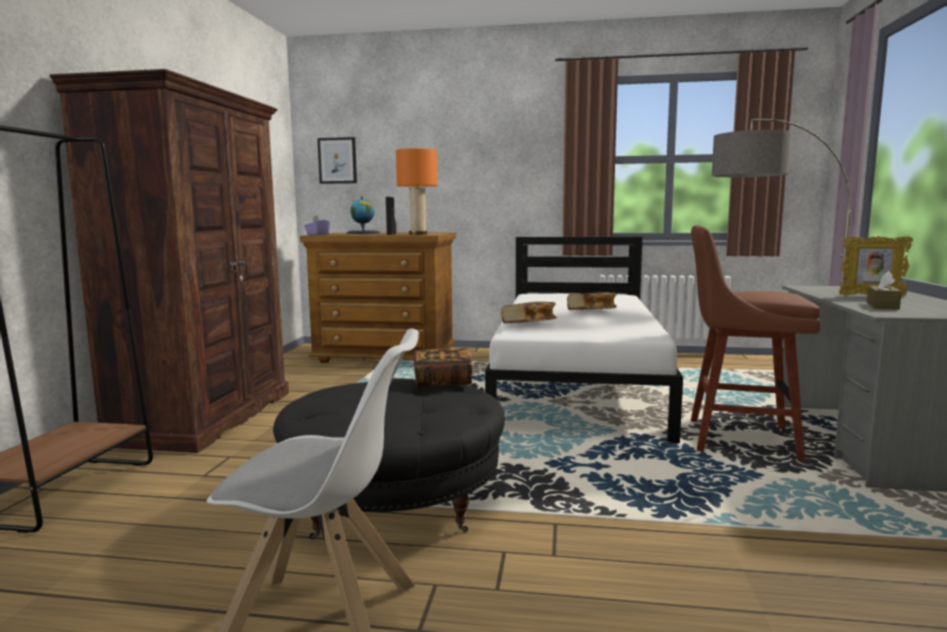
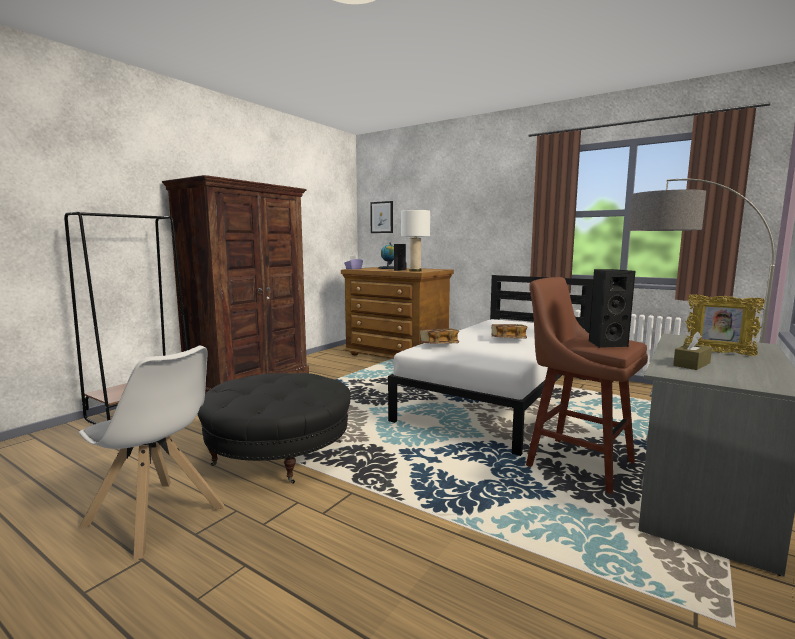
camera: 25 degrees right, 0 degrees up
orange table lamp [396,148,437,235] -> white table lamp [401,210,430,272]
book [414,348,473,387] -> none
none -> black speaker [589,269,635,348]

